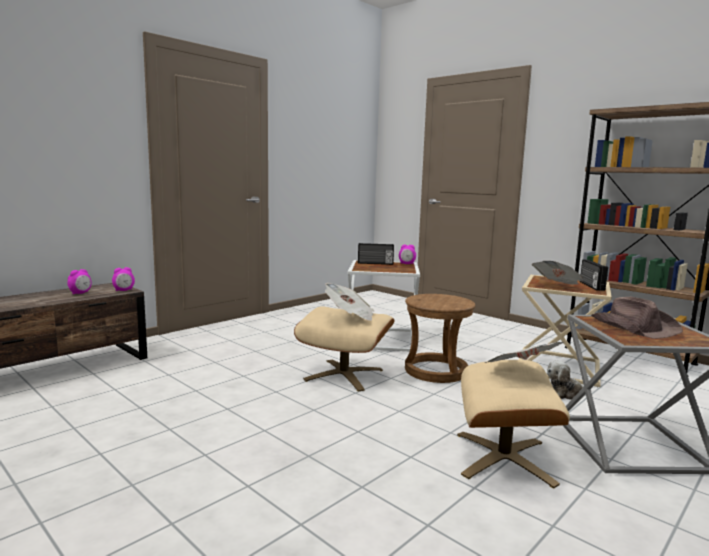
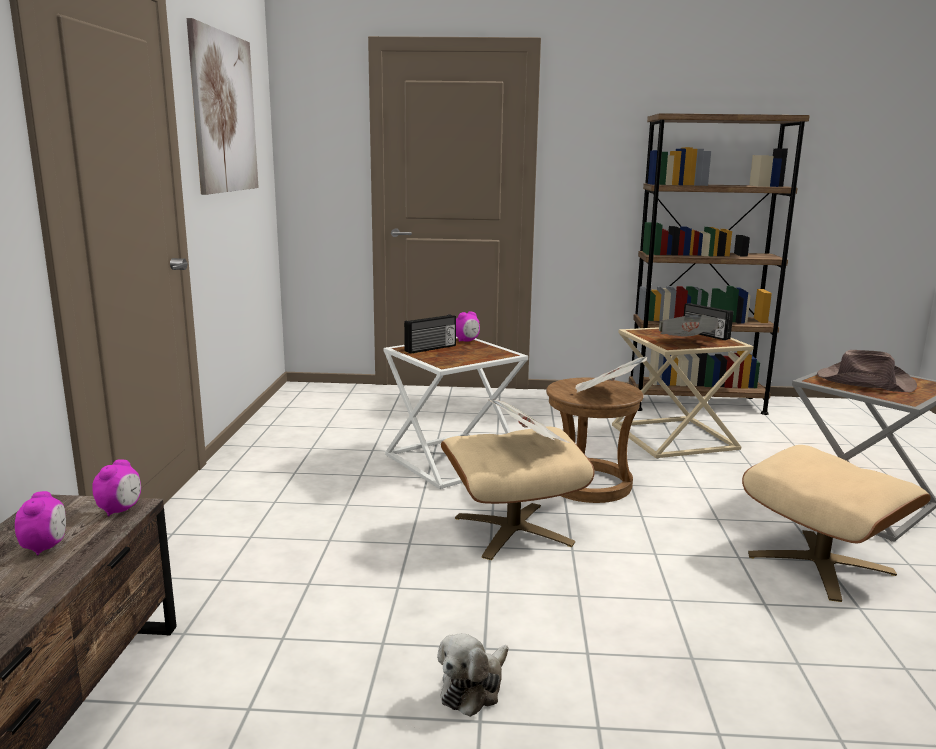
camera: 40 degrees left, 5 degrees up
newspaper [484,342,564,363] -> newspaper moved to [575,357,647,393]
plush toy [547,361,584,400] -> plush toy moved to [437,633,508,717]
none -> picture [187,18,259,195]

